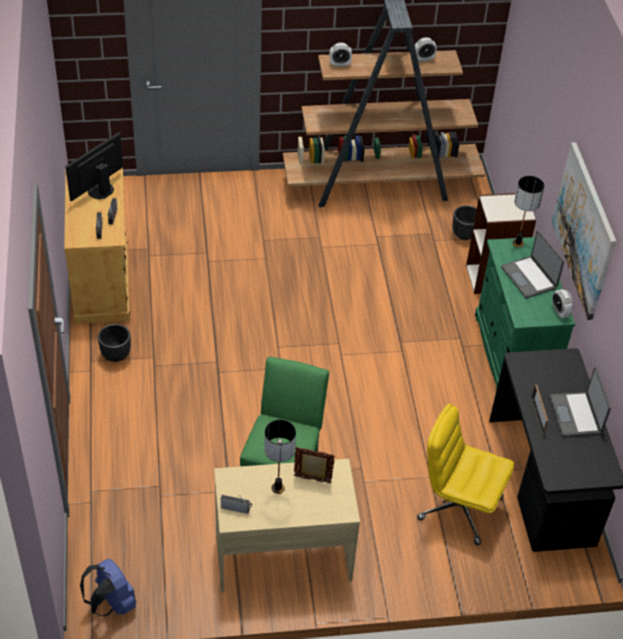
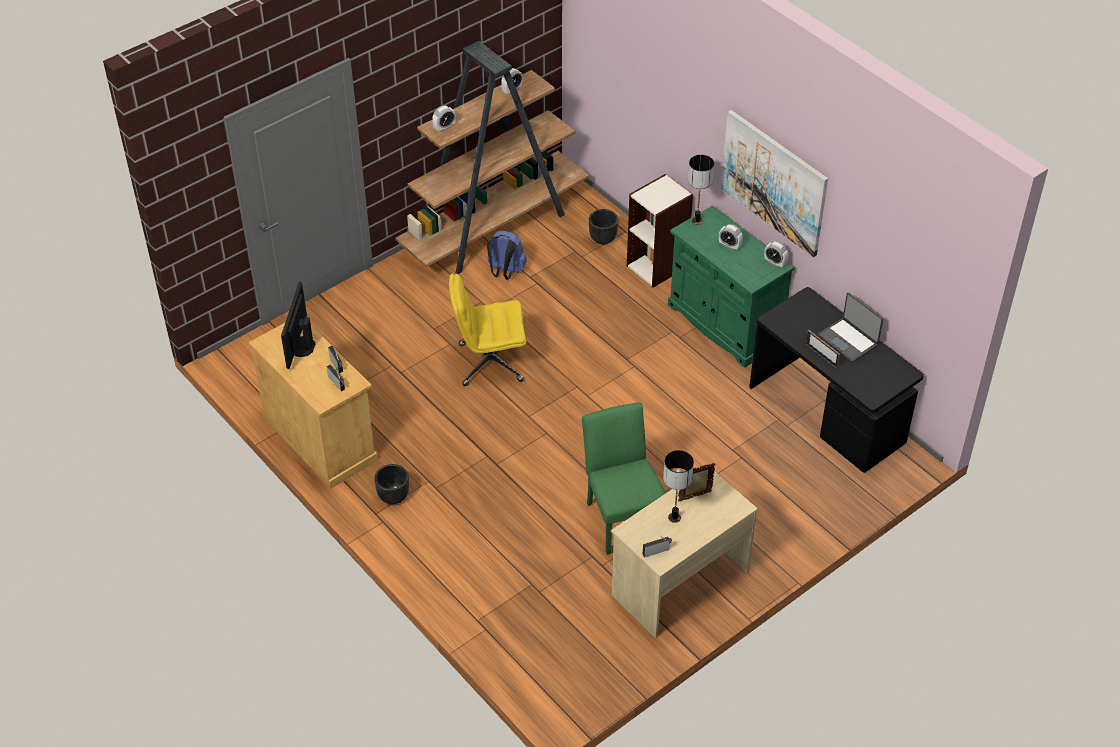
camera: 30 degrees left, 0 degrees up
blue backpack [80,559,137,617] -> blue backpack moved to [487,230,527,280]
yellow office chair [417,404,514,545] -> yellow office chair moved to [449,274,526,386]
laptop [501,230,564,299] -> alarm clock [719,224,743,250]

